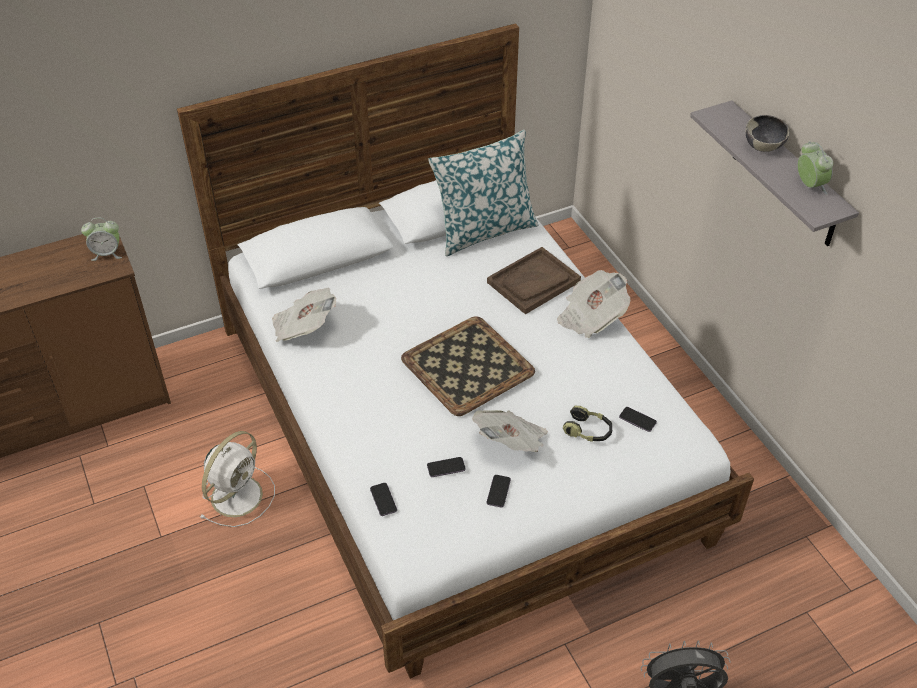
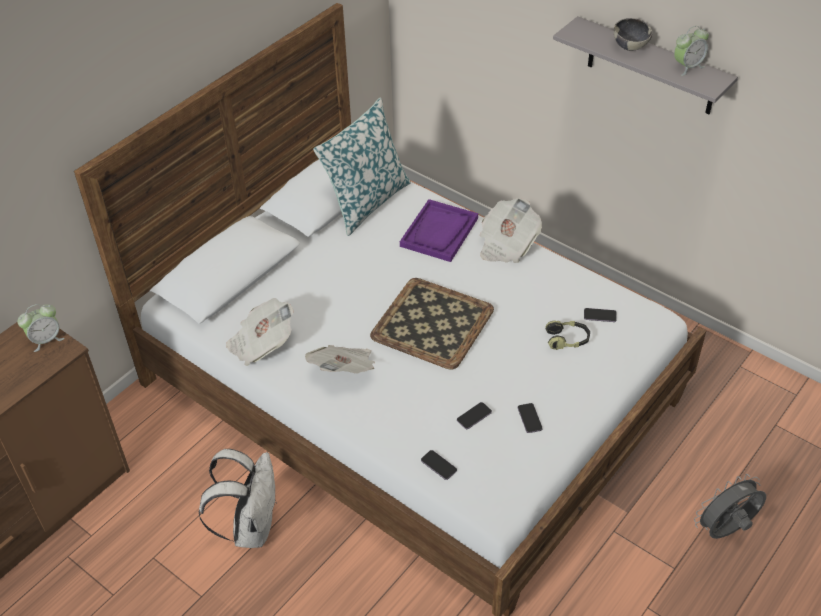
camera: 25 degrees left, 0 degrees up
white fan [200,431,275,527] -> white backpack [199,449,277,548]
newspaper [472,410,548,452] -> newspaper moved to [305,345,375,373]
brown tray [487,247,581,314] -> purple tray [400,199,478,262]
alarm clock [797,141,833,195] -> alarm clock turned 105 degrees clockwise [674,26,709,76]

